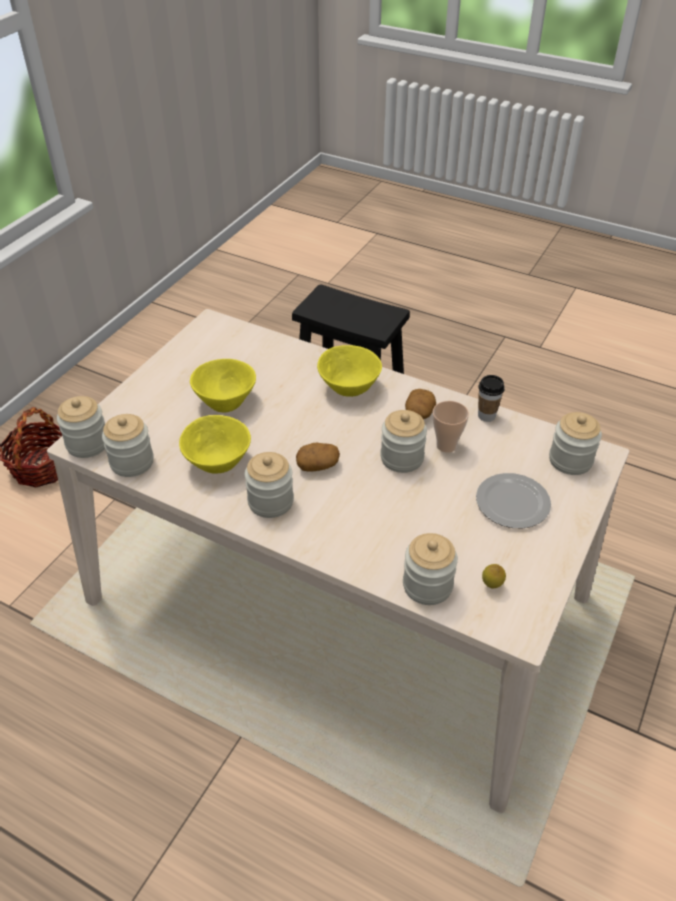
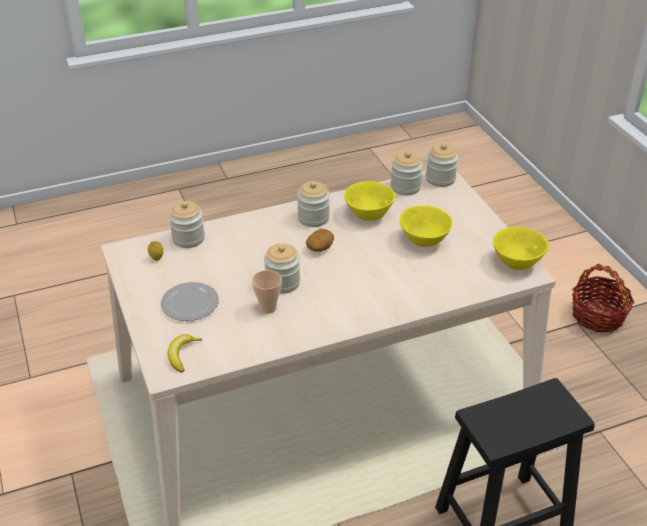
camera: 130 degrees right, 5 degrees down
yellow bowl [317,345,382,397] -> yellow bowl moved to [493,227,549,270]
potato [405,389,436,419] -> none
cup [478,375,505,422] -> none
jar [549,412,602,475] -> banana [168,334,202,372]

